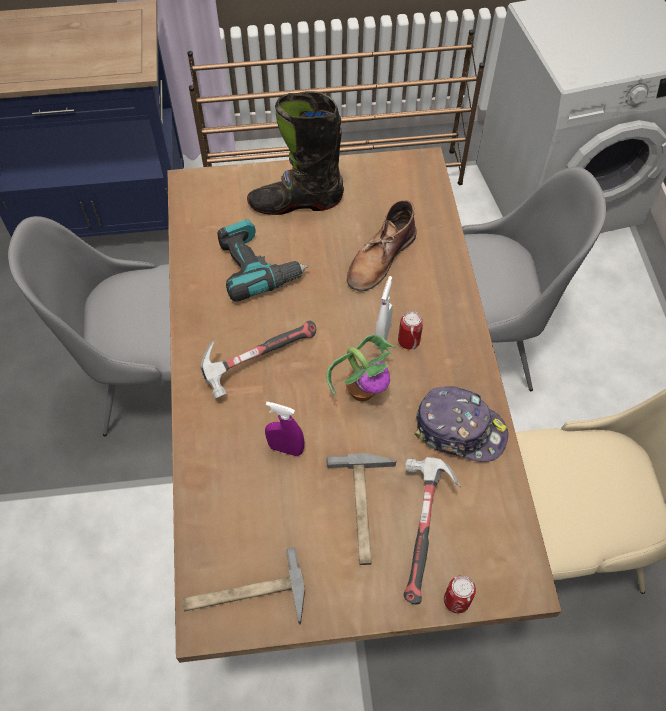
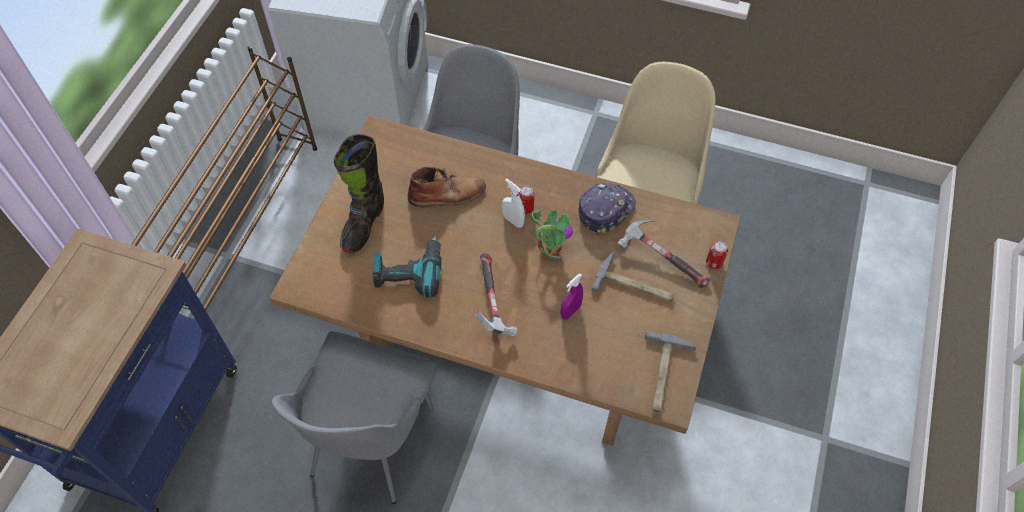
camera: 65 degrees left, 0 degrees up
brown boot [347,200,417,291] -> brown boot turned 75 degrees counterclockwise [407,167,486,207]

